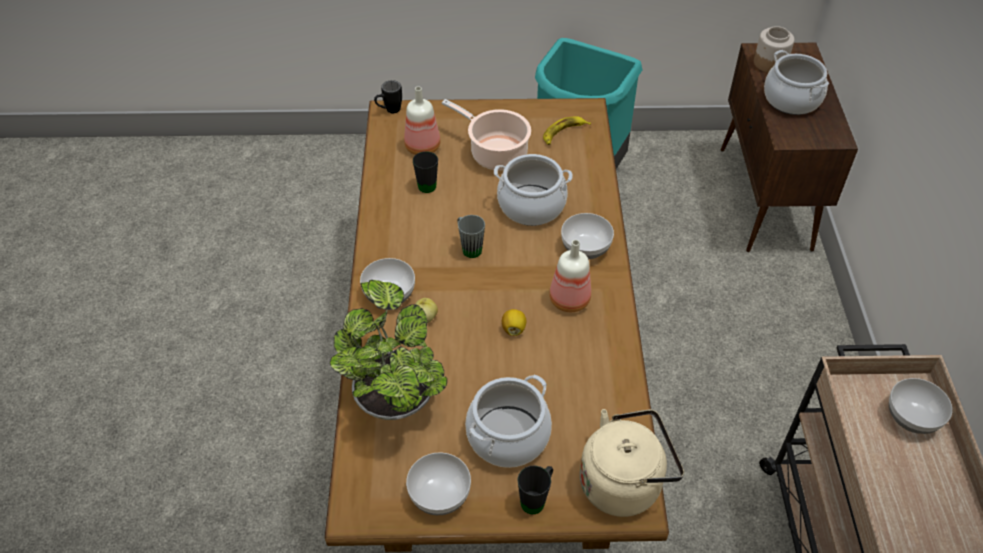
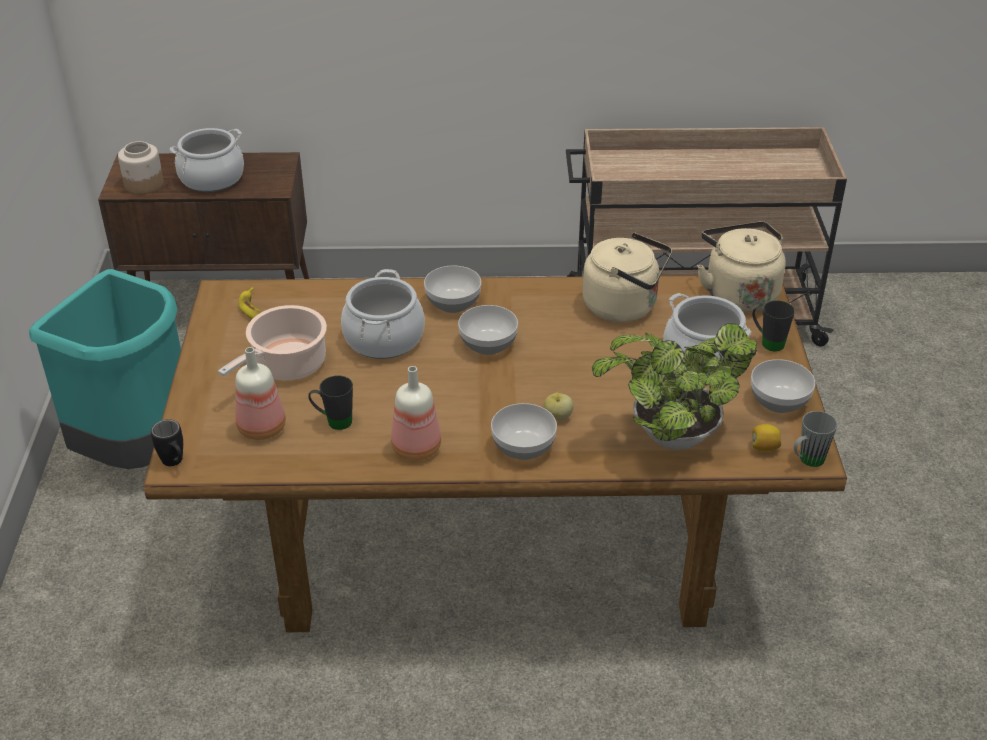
camera: 90 degrees left, 10 degrees down
grey mug [457,215,485,258] -> grey mug moved to [794,411,837,467]
lemon [502,309,527,336] -> lemon moved to [752,424,781,452]
bottle [549,240,591,312] -> bottle moved to [391,366,441,461]
bowl [889,378,952,434] -> bowl moved to [458,305,518,355]
none -> beige kettle [582,232,672,322]

